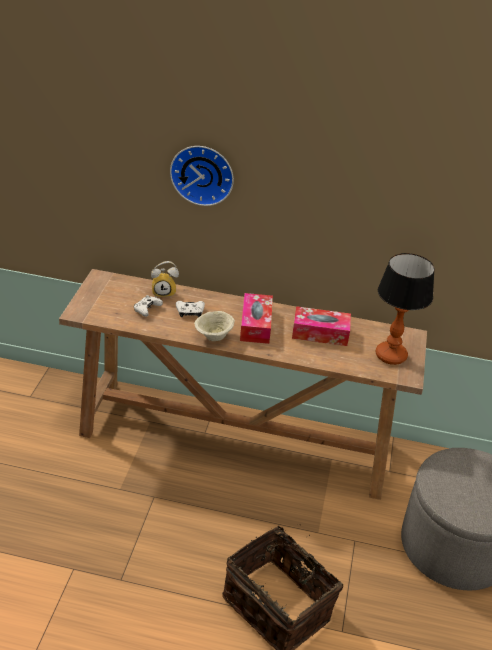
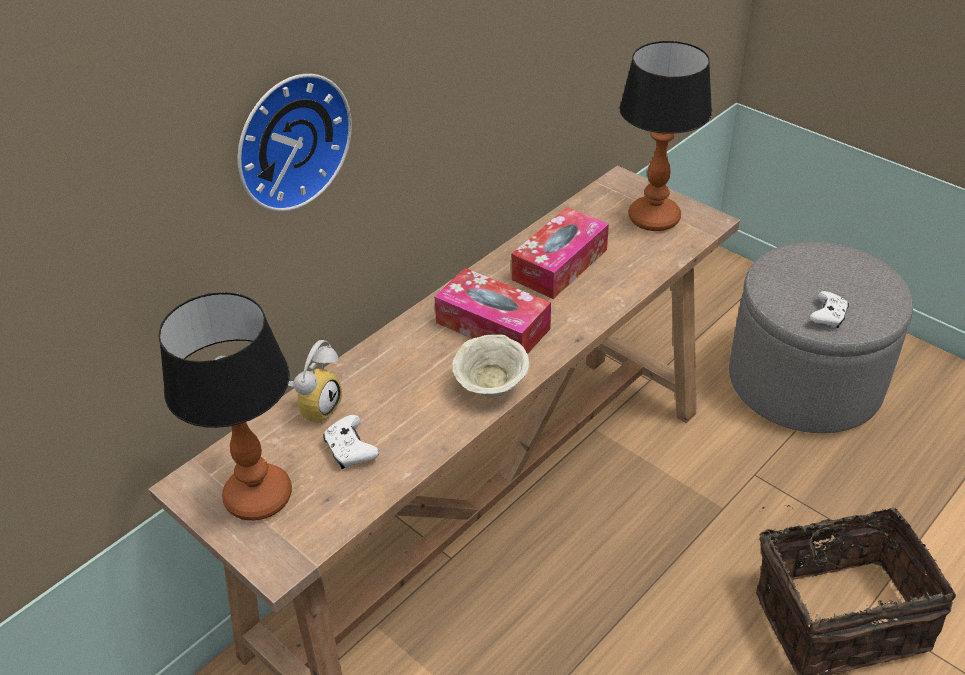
camera: 55 degrees left, 5 degrees up
white game controller [176,301,205,317] -> white game controller moved to [809,291,849,328]
none -> table lamp [158,292,292,521]

